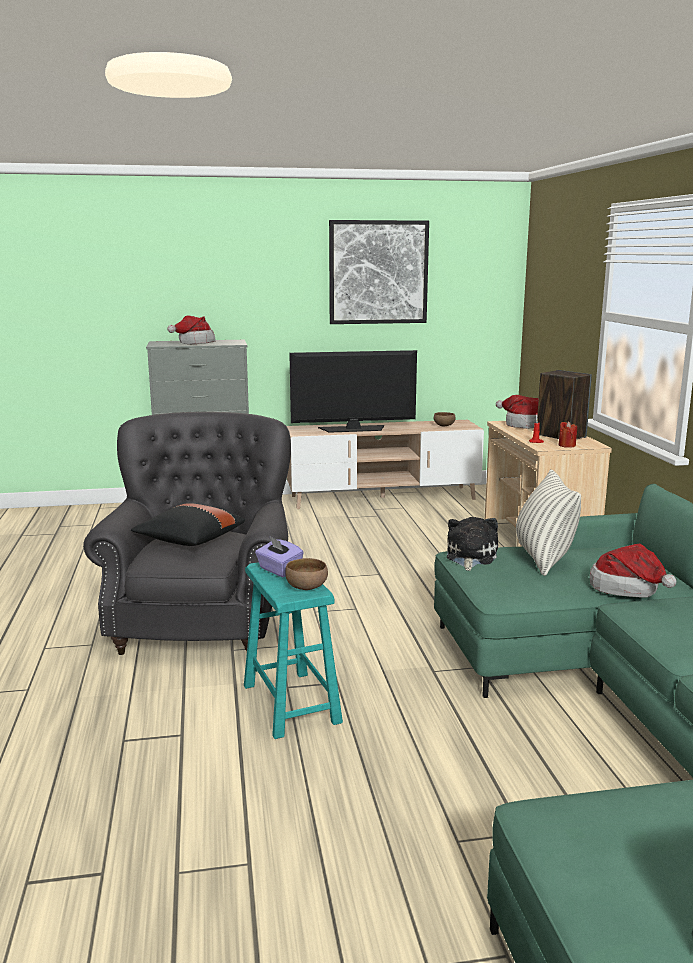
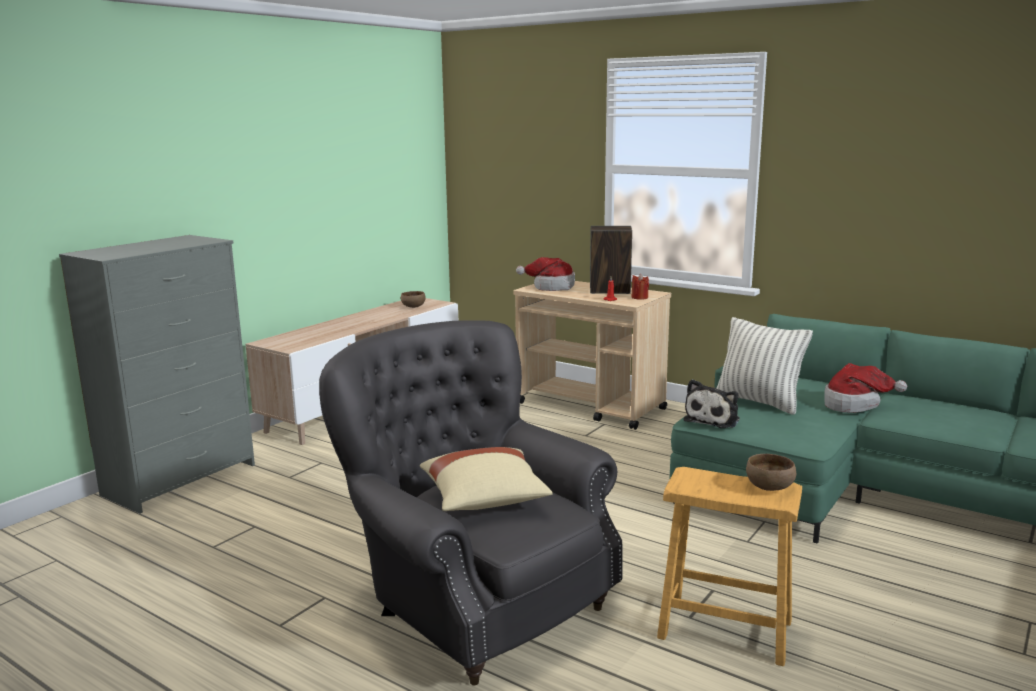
camera: 45 degrees left, 0 degrees up
black pillow [131,503,245,546] -> beige pillow [420,447,553,511]
hat [167,315,216,344] -> none
turquoise stool [244,562,343,739] -> brown stool [657,467,802,666]
purple tissue box [255,536,304,577] -> none
television [289,350,417,433] -> none
picture [329,220,429,324] -> none
plush toy [447,517,498,571] -> plush toy turned 120 degrees counterclockwise [684,379,740,428]

